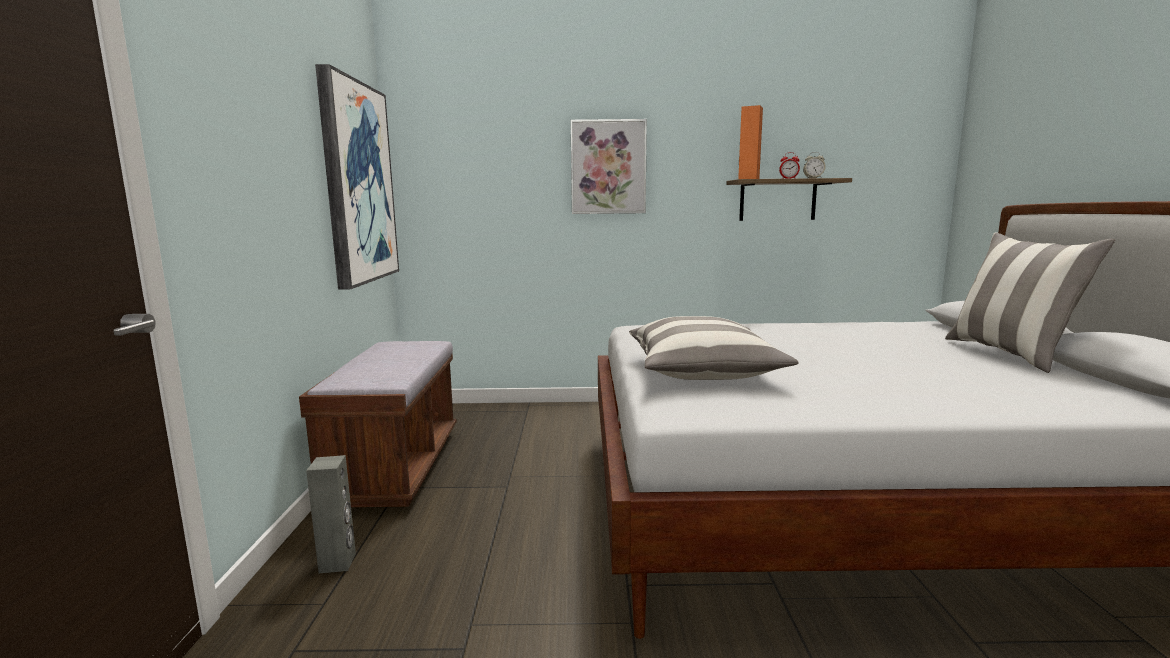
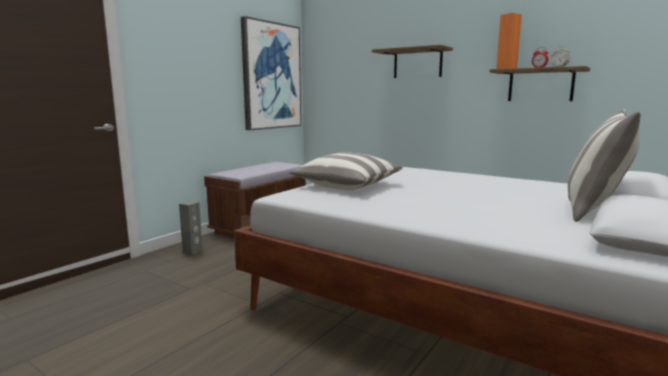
camera: 35 degrees right, 0 degrees up
picture [570,119,647,214] -> shelf [372,45,453,78]

